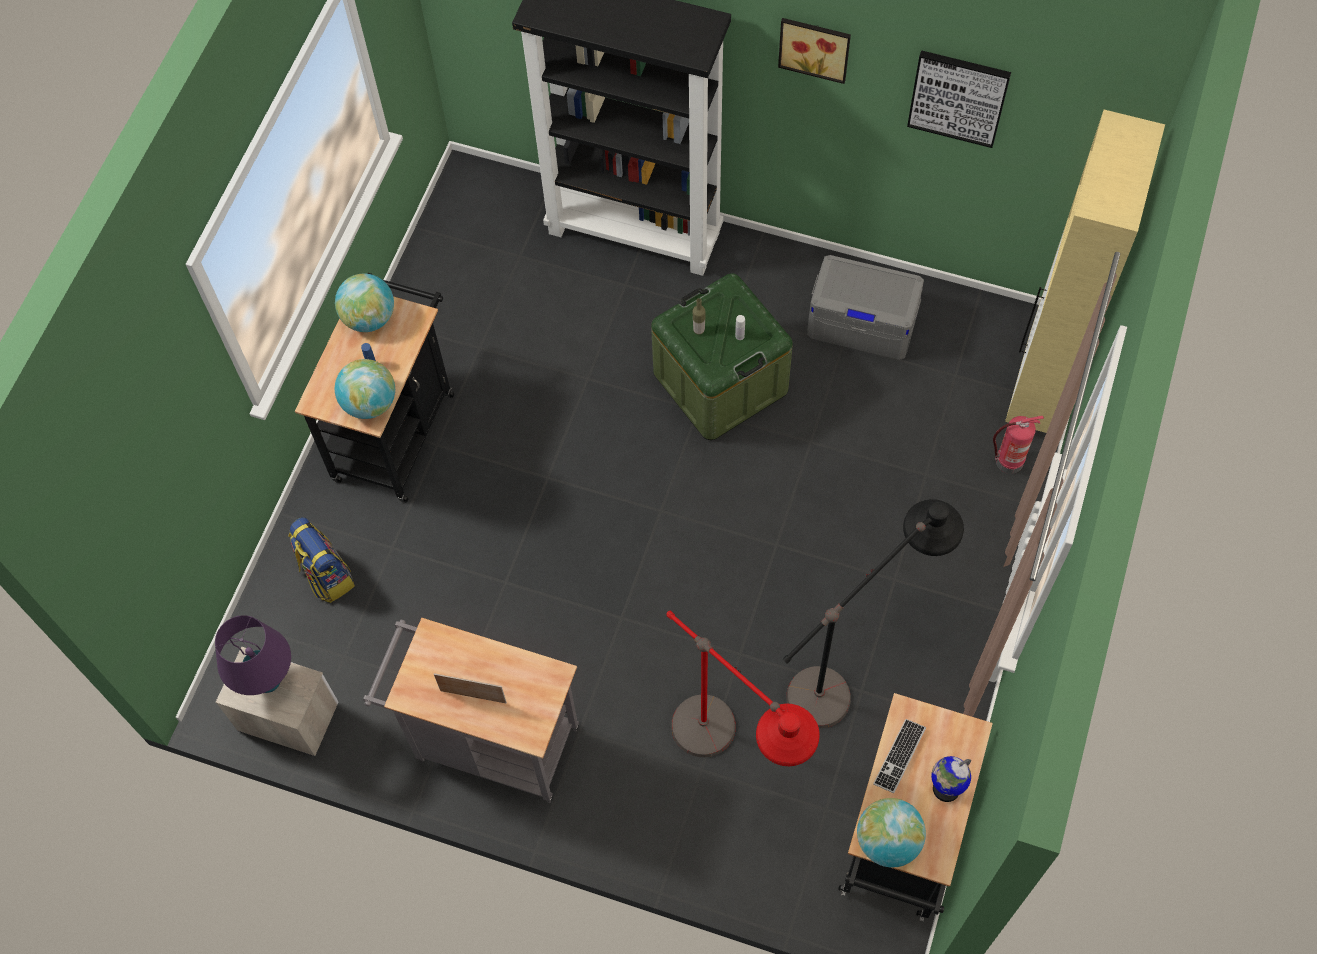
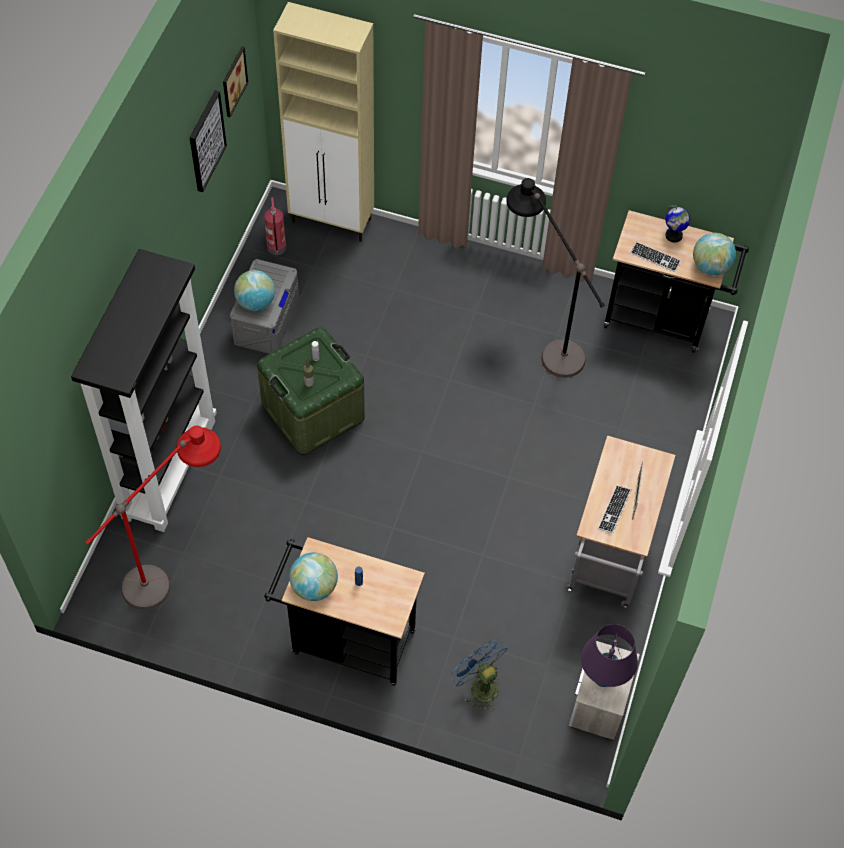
camera: 95 degrees left, 5 degrees down
backpack [288,517,355,603] -> blue fan [451,639,508,711]
globe [335,359,395,419] -> globe moved to [234,270,275,311]
red floor lamp [666,611,820,766] -> red floor lamp moved to [85,426,221,610]
picture [778,18,851,84] -> picture moved to [223,47,248,117]
fire extinguisher [993,416,1044,474] -> fire extinguisher moved to [264,197,286,255]
none -> keyboard [598,485,631,533]

